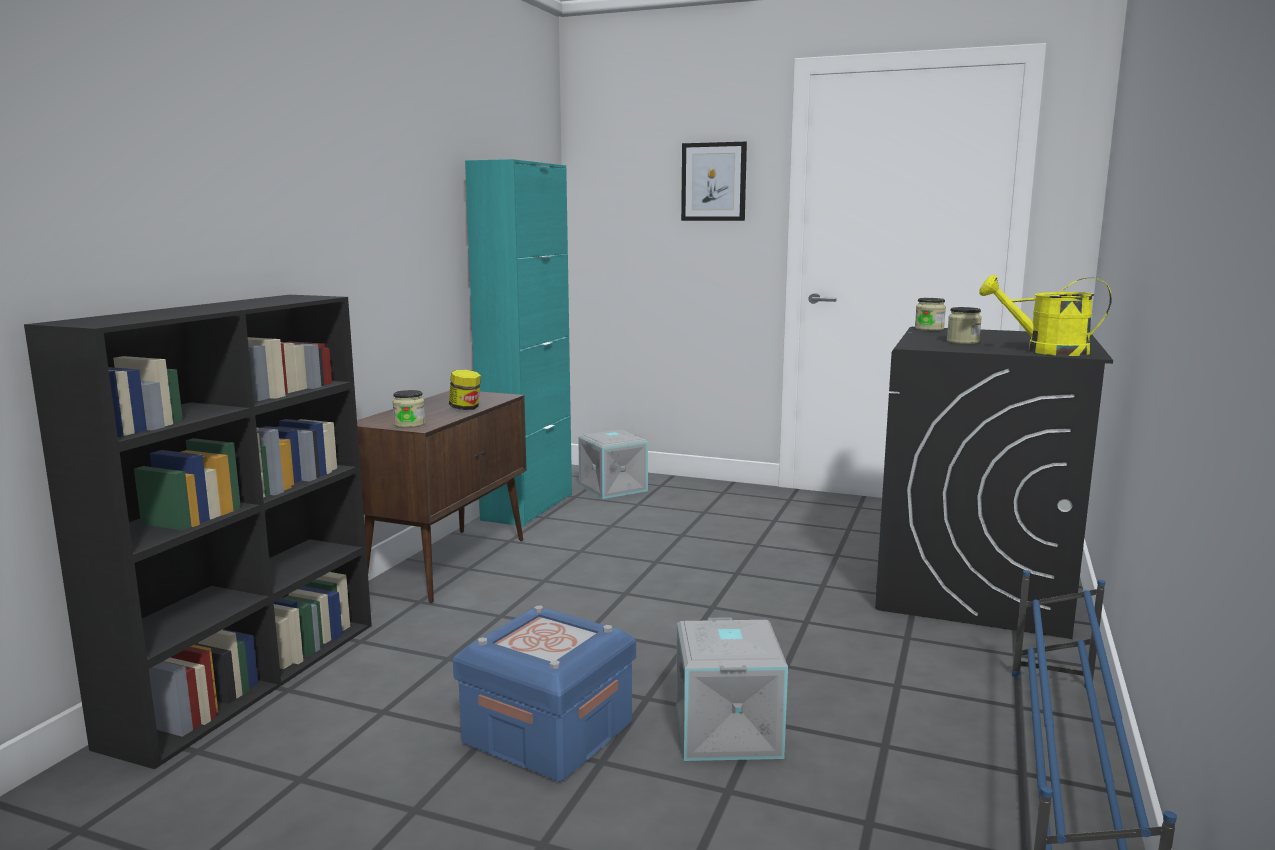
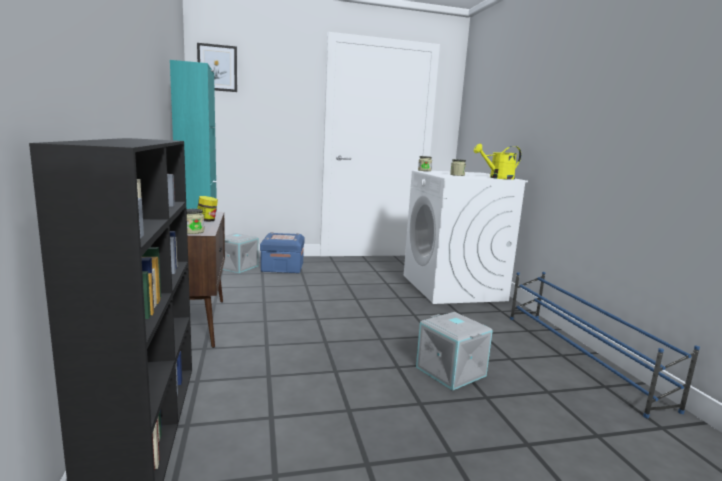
camera: 35 degrees left, 0 degrees up
blue storage box [453,605,636,782] -> blue storage box moved to [260,232,305,273]
picture [681,142,747,221] -> picture moved to [197,43,237,92]
black washing machine [875,327,1113,639] -> white washing machine [404,170,528,304]

